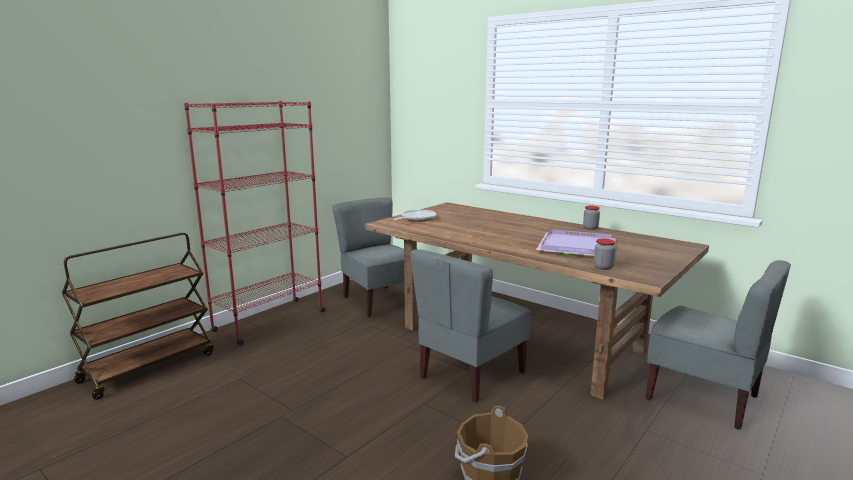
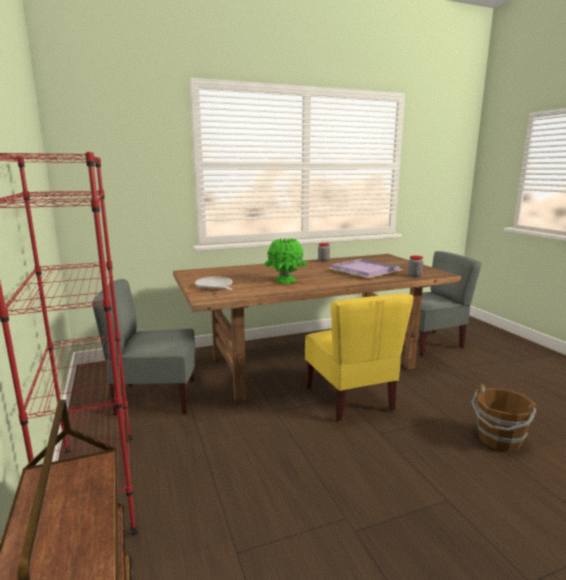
camera: 60 degrees left, 0 degrees up
grey chair [410,249,531,402] -> yellow chair [305,294,414,422]
none -> green vase [264,238,307,284]

